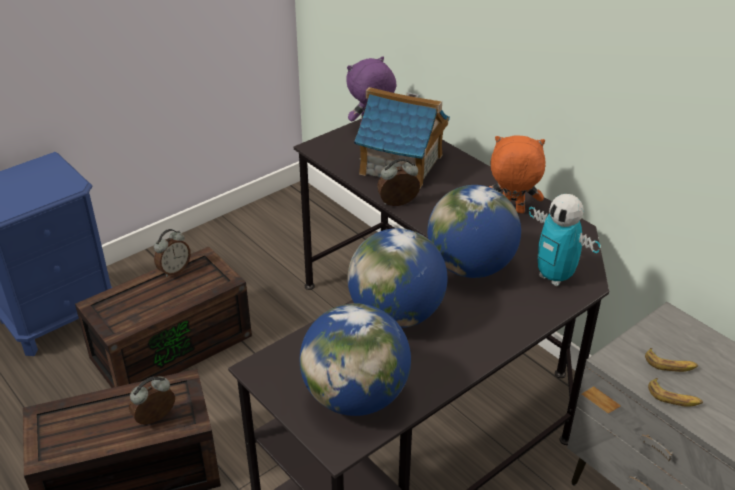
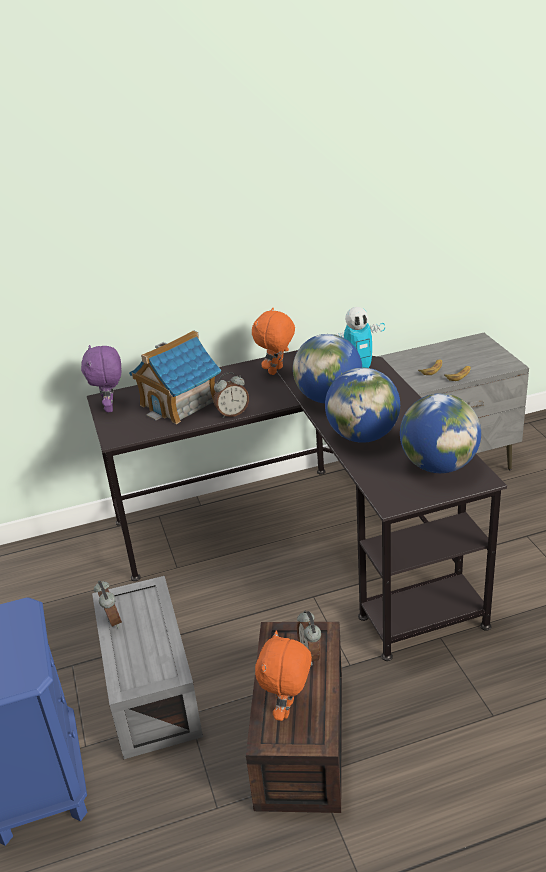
camera: 65 degrees left, 5 degrees down
brown storage box [75,246,252,388] -> grey storage box [92,576,203,759]
alarm clock [377,158,420,206] -> alarm clock turned 120 degrees counterclockwise [214,372,249,418]
none -> orange plush toy [255,630,312,721]

